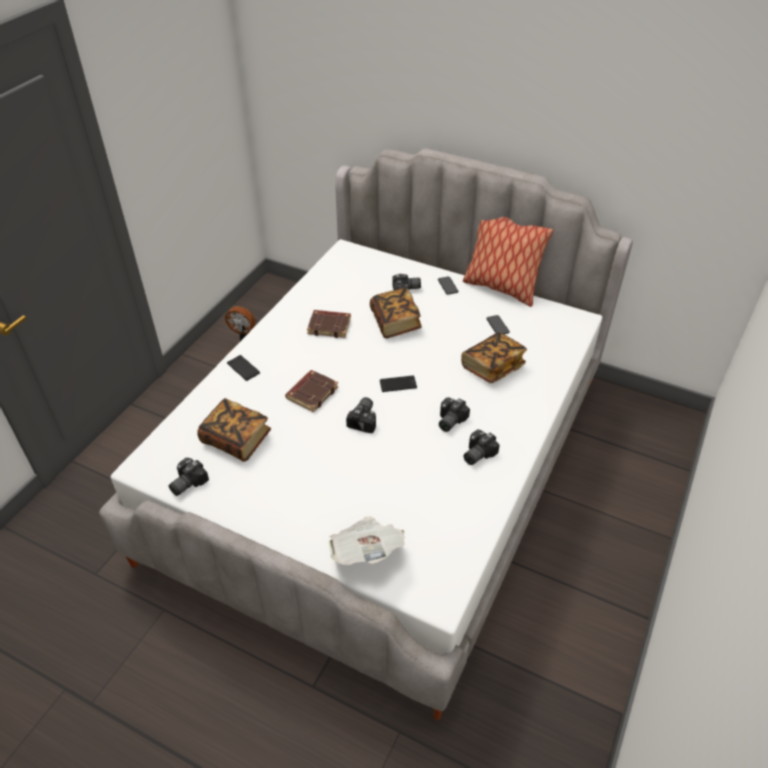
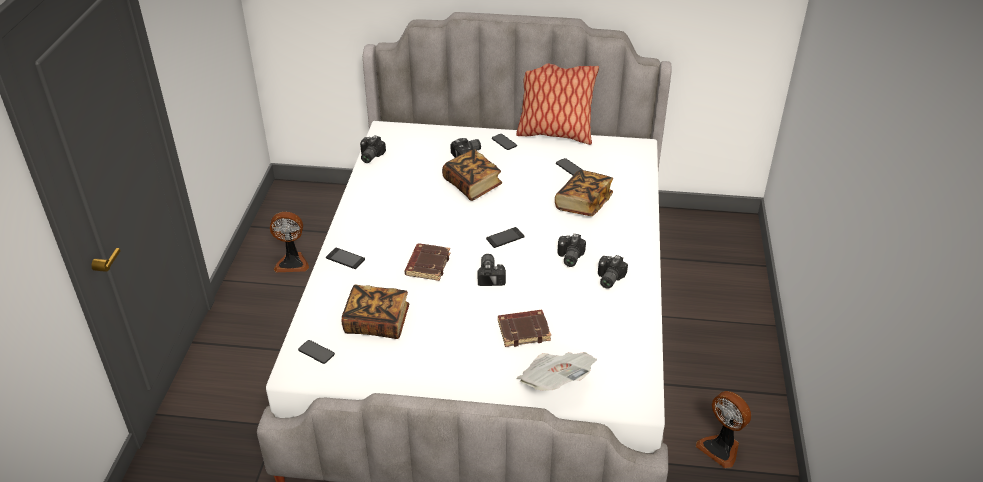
camera: 20 degrees left, 5 degrees down
camera [169,458,209,496] -> camera moved to [360,135,386,163]
brown book [307,310,351,338] -> brown book moved to [498,310,551,347]
none -> phone [298,340,335,364]
none -> fan [696,391,751,468]

